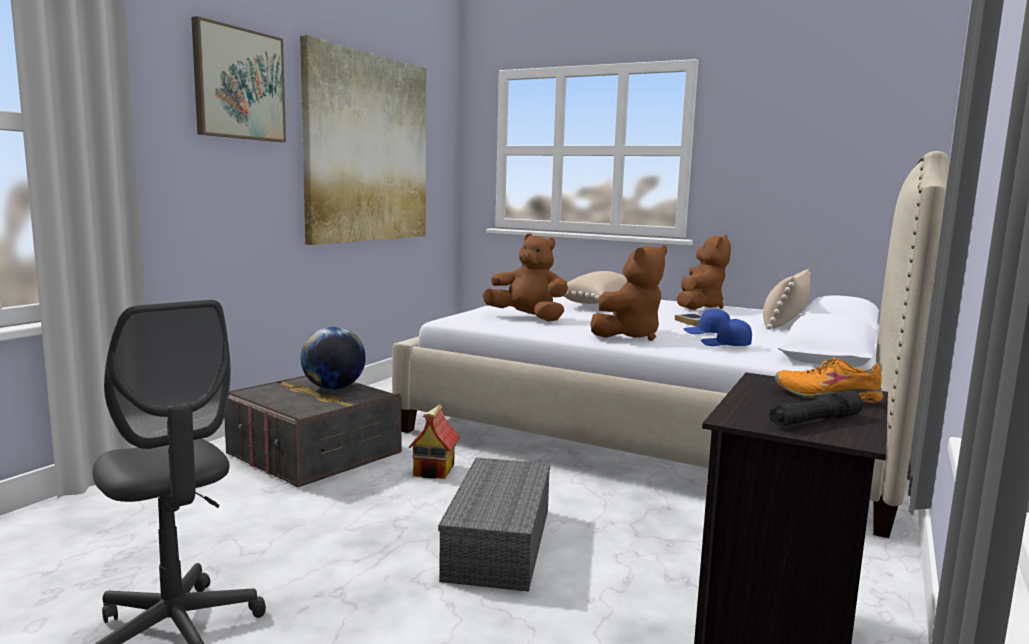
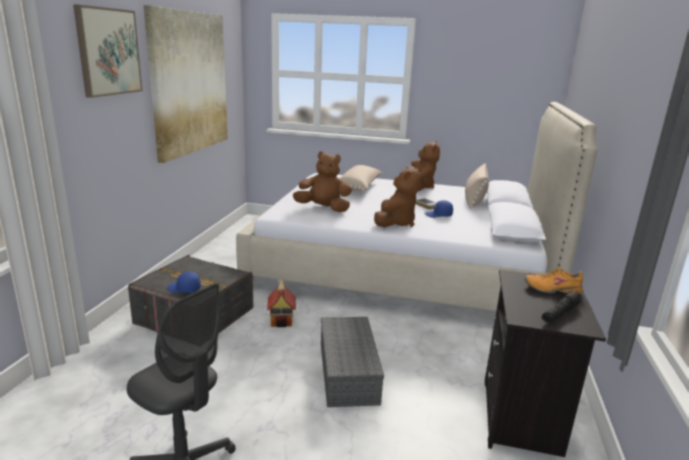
camera: 15 degrees left, 10 degrees up
globe [301,326,366,390] -> none
blue cap [701,319,752,346] -> blue cap moved to [167,272,201,293]

